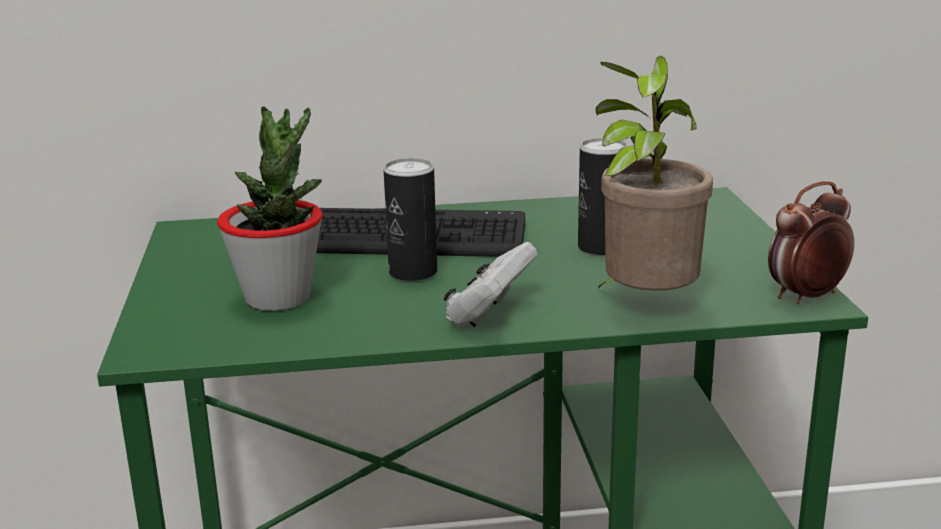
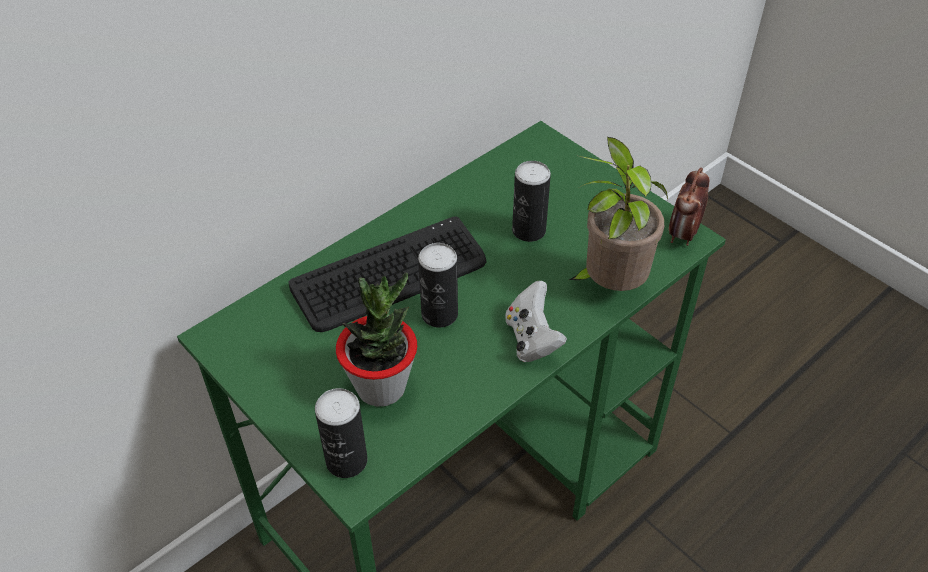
camera: 35 degrees left, 25 degrees up
none -> can [315,388,368,478]

